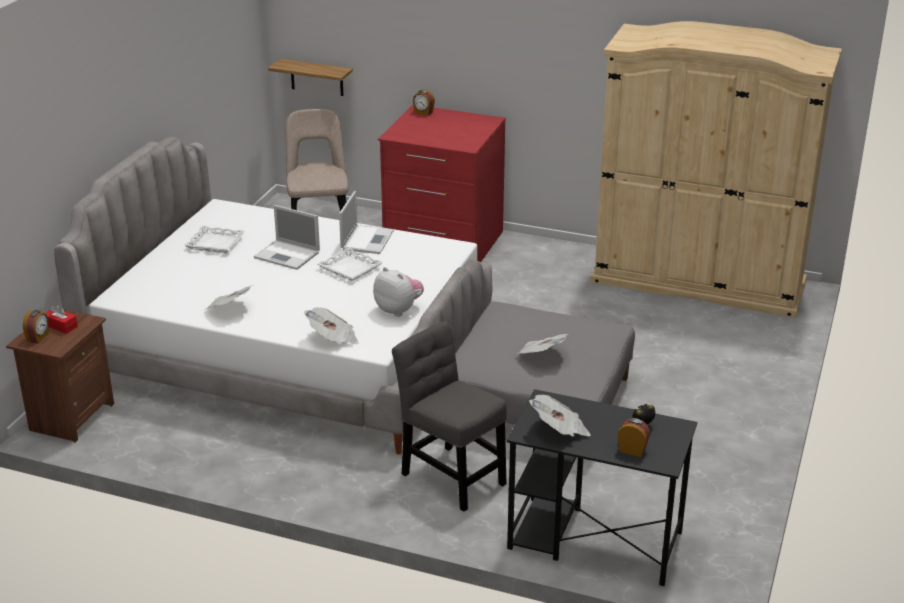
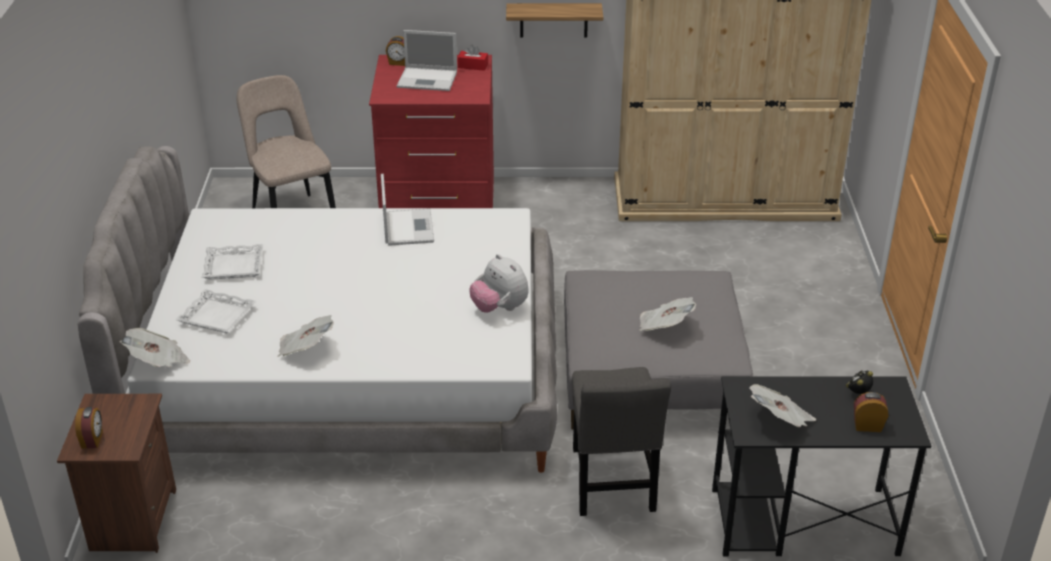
camera: 20 degrees left, 5 degrees up
red tissue box [46,304,78,334] -> red tissue box moved to [457,45,488,71]
laptop [254,205,320,270] -> laptop moved to [397,30,457,91]
shelf [268,59,353,96] -> shelf moved to [506,3,603,38]
newspaper [304,308,358,344] -> newspaper moved to [119,328,190,367]
white tray [318,248,383,281] -> white tray moved to [176,289,256,333]
plush toy [373,267,424,317] -> plush toy turned 150 degrees counterclockwise [470,254,529,313]
grey chair [392,321,507,512] -> grey chair turned 120 degrees counterclockwise [572,367,671,516]

